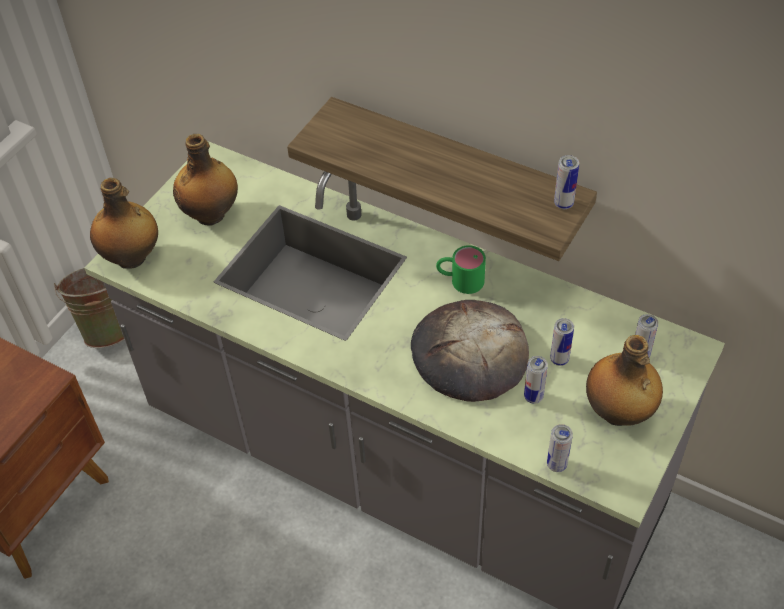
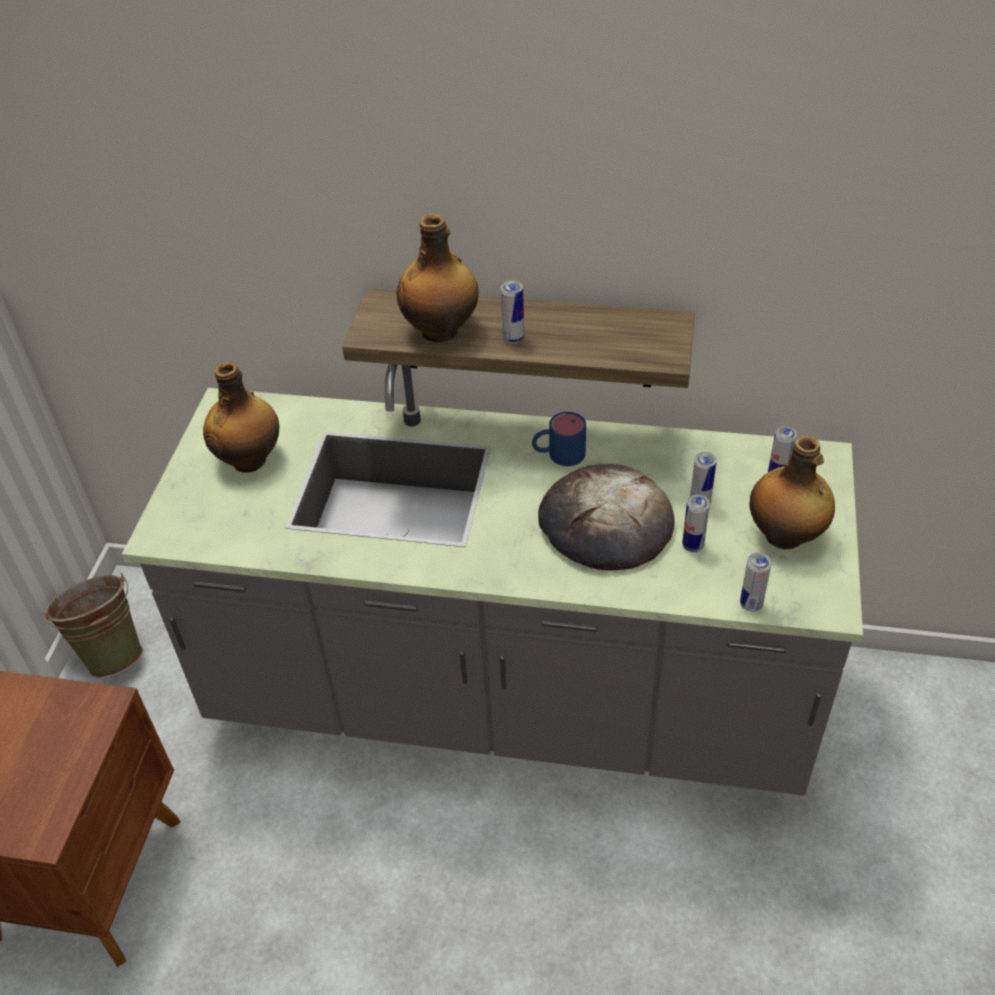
camera: 20 degrees left, 5 degrees down
bottle [90,178,158,269] -> bottle moved to [396,214,479,343]
green mug [436,245,486,294] -> blue mug [532,412,586,466]
can [554,155,579,209] -> can moved to [501,280,524,344]

